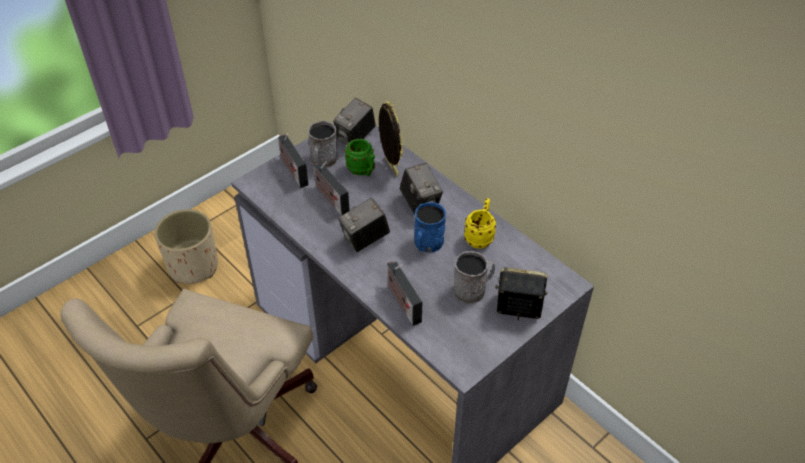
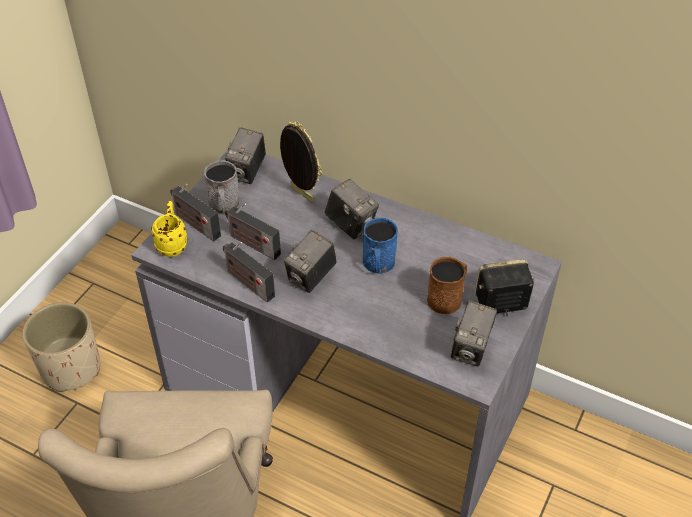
camera: 20 degrees left, 0 degrees up
green mug [344,139,375,177] -> none
radio [387,262,422,326] -> radio moved to [223,242,275,302]
grey mug [453,251,495,304] -> brown mug [427,257,467,314]
yellow mug [464,198,496,249] -> yellow mug moved to [151,201,188,257]
none -> camera [451,300,497,366]

